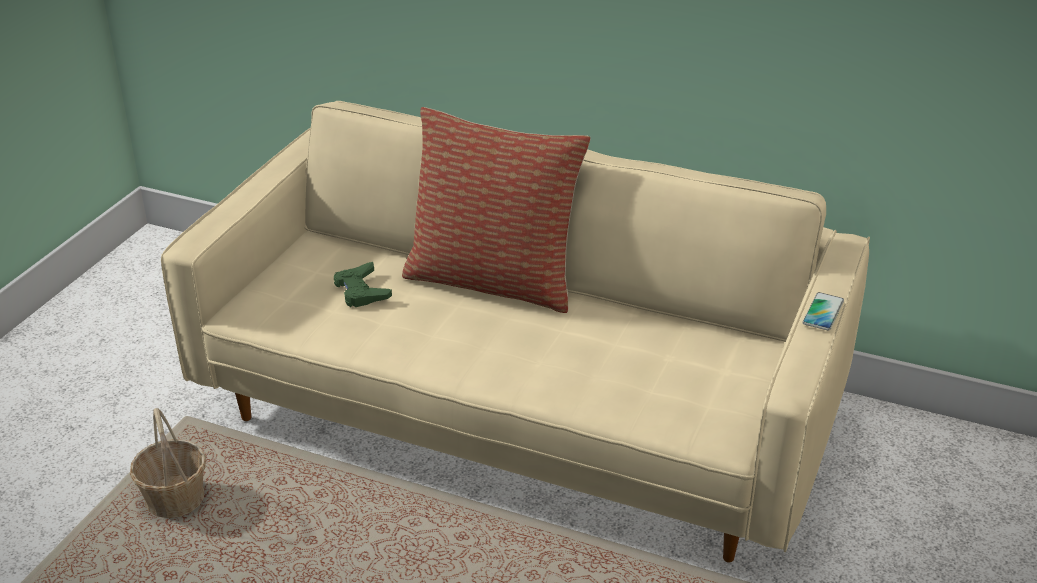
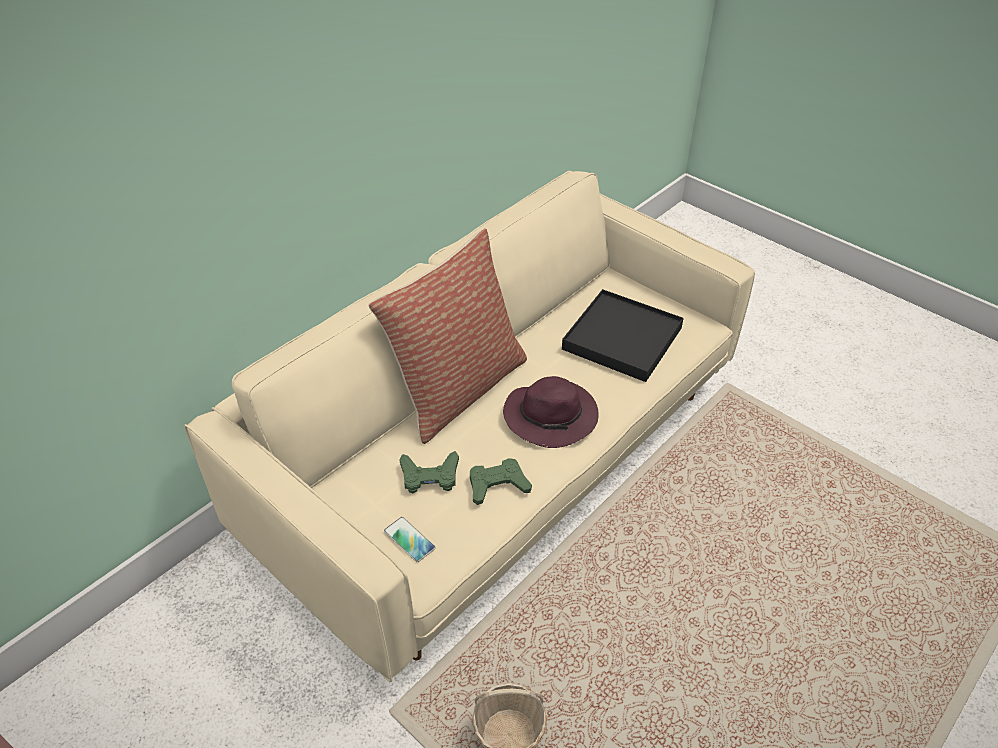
camera: 70 degrees left, 10 degrees up
phone [802,292,844,331] -> phone moved to [384,517,436,562]
none -> green game controller [470,458,532,505]
none -> purple hat [503,376,599,448]
none -> black tray [562,289,684,382]

